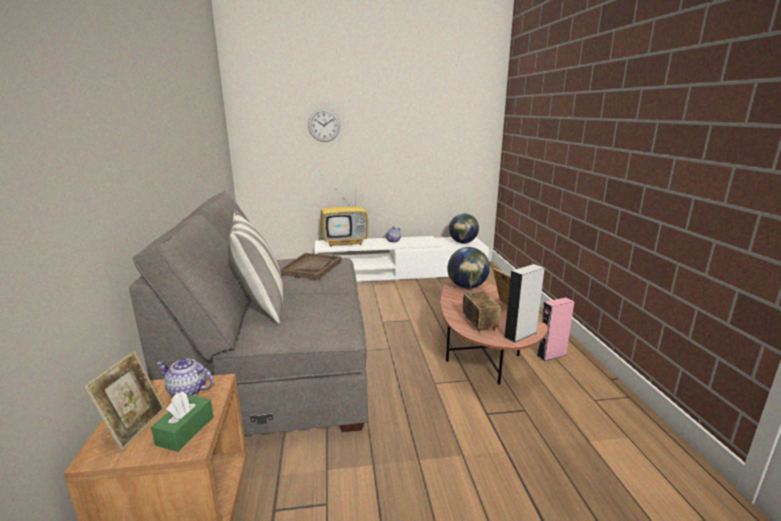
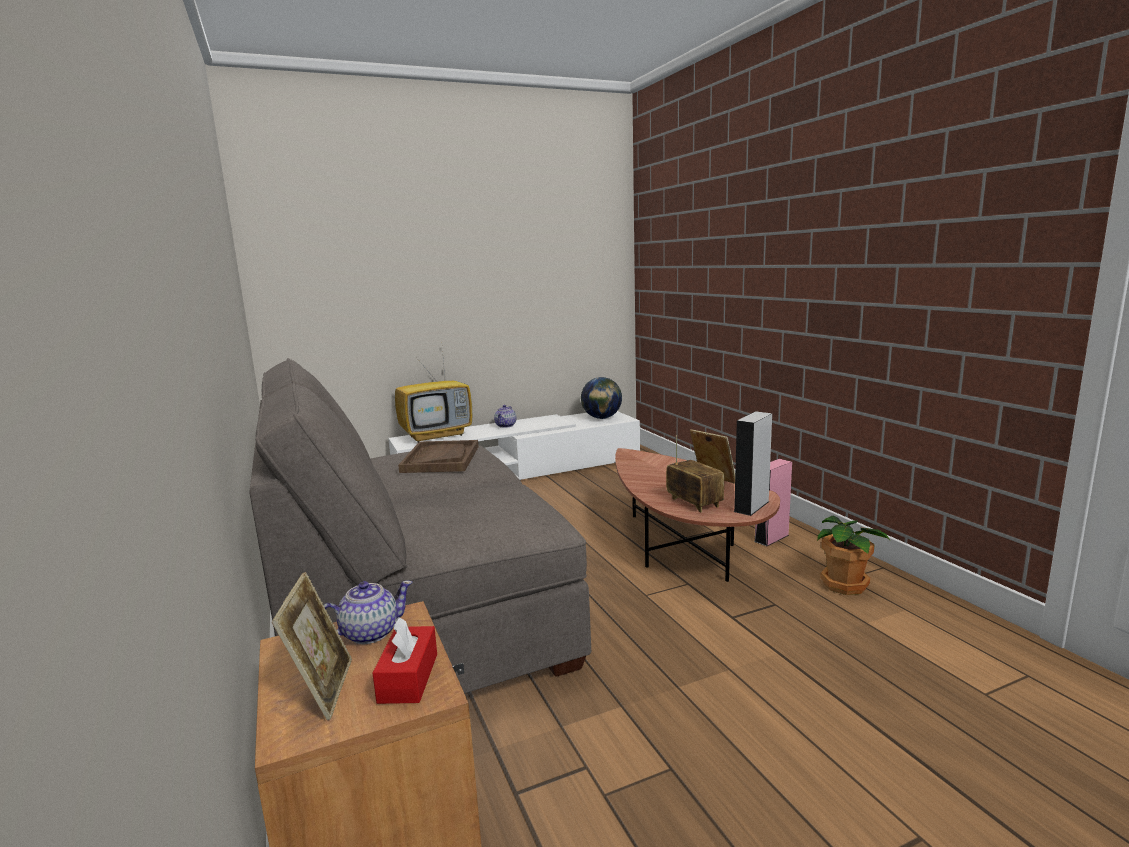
camera: 15 degrees left, 5 degrees down
green tissue box [151,392,214,452] -> red tissue box [372,617,437,704]
teapot [156,358,214,396] -> teapot turned 150 degrees clockwise [323,580,413,644]
pillow [228,210,283,324] -> none
wall clock [308,109,340,142] -> none
globe [447,247,490,289] -> none
none -> potted plant [817,515,891,595]

